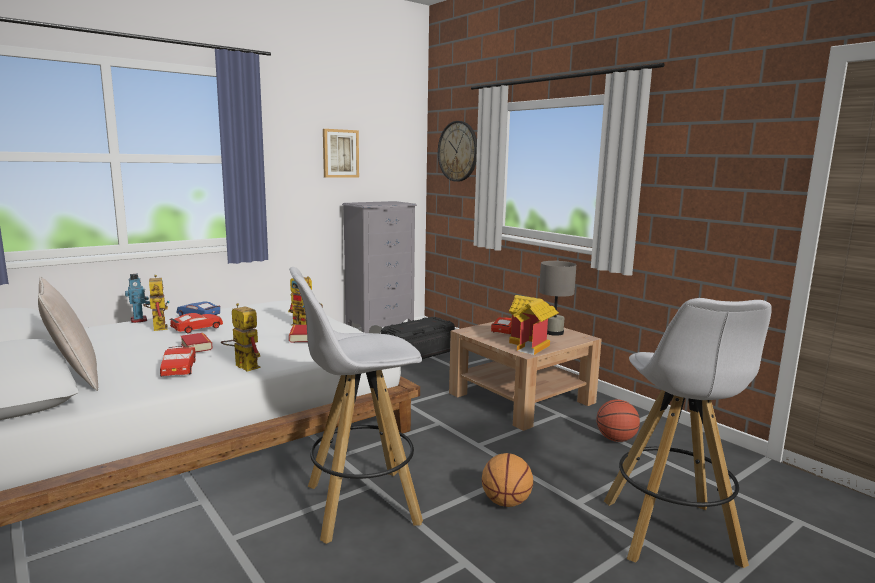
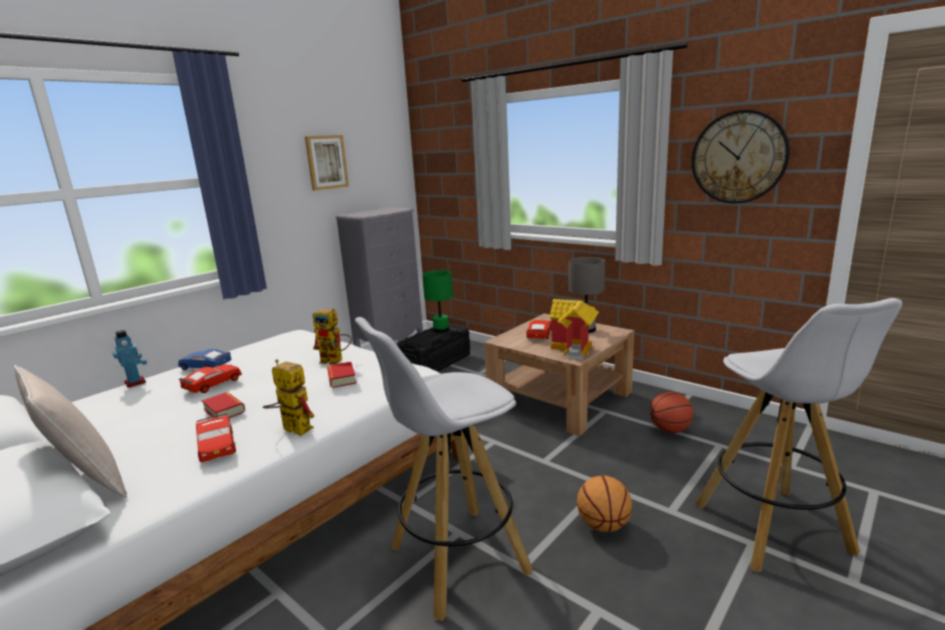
camera: 10 degrees left, 5 degrees up
toy robot [143,275,169,331] -> none
wall clock [438,121,477,182] -> wall clock moved to [692,110,790,203]
none -> green table lamp [422,270,453,332]

